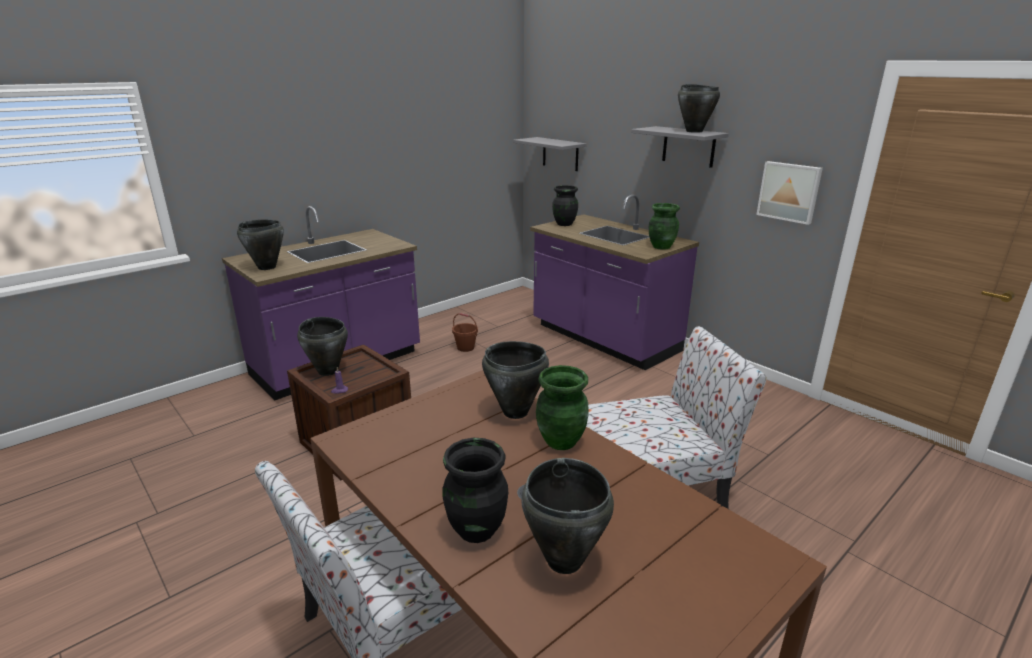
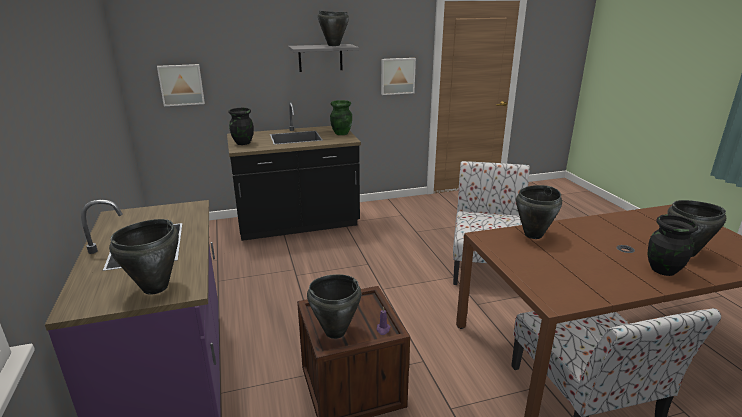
camera: 65 degrees left, 0 degrees up
brown bucket [452,313,478,352] -> none
grey shelf [513,137,587,171] -> picture [157,64,205,106]
purple counter [530,194,699,370] -> black counter [227,103,361,241]
green vase [536,365,589,450] -> none

